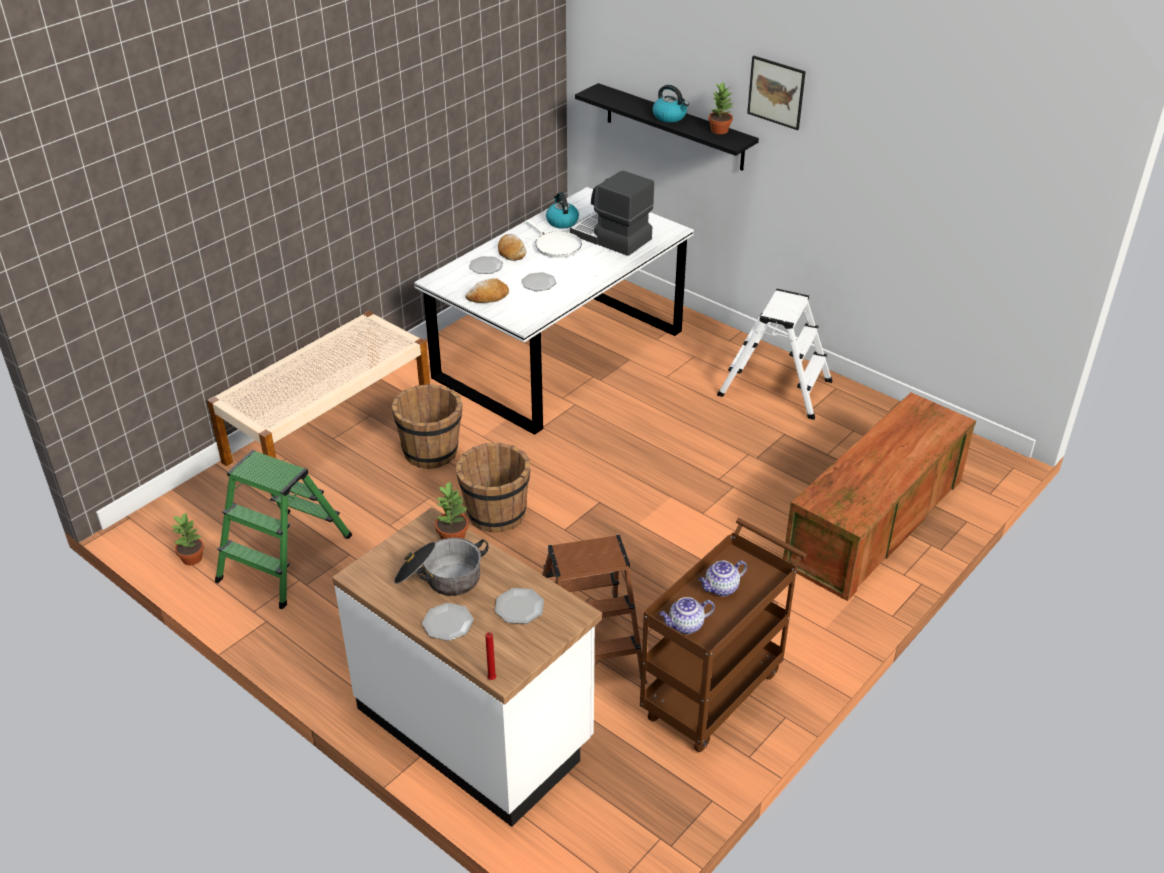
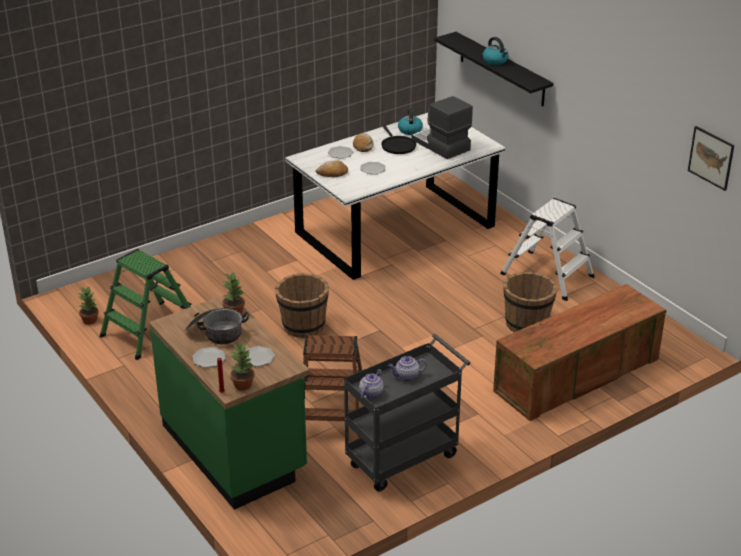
camera: 15 degrees right, 5 degrees down
beige bench [207,311,430,496] -> none
white counter [332,507,602,827] -> green counter [149,293,310,510]
brown bucket [392,384,463,469] -> brown bucket moved to [503,272,557,332]
white frying pan [526,220,582,258] -> black frying pan [381,126,416,154]
brown cart [640,518,807,752] -> grey cart [344,334,470,491]
teapot [659,597,715,634] -> teapot turned 120 degrees clockwise [359,369,384,399]
potted plant [708,83,733,134] -> potted plant moved to [230,342,255,391]
picture [747,56,806,130] -> picture moved to [688,126,734,191]

